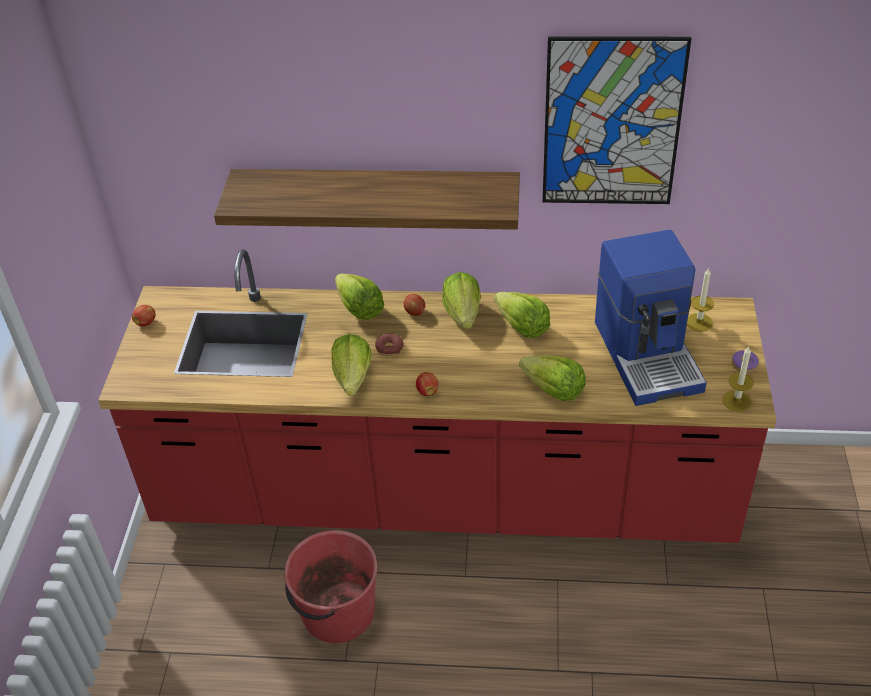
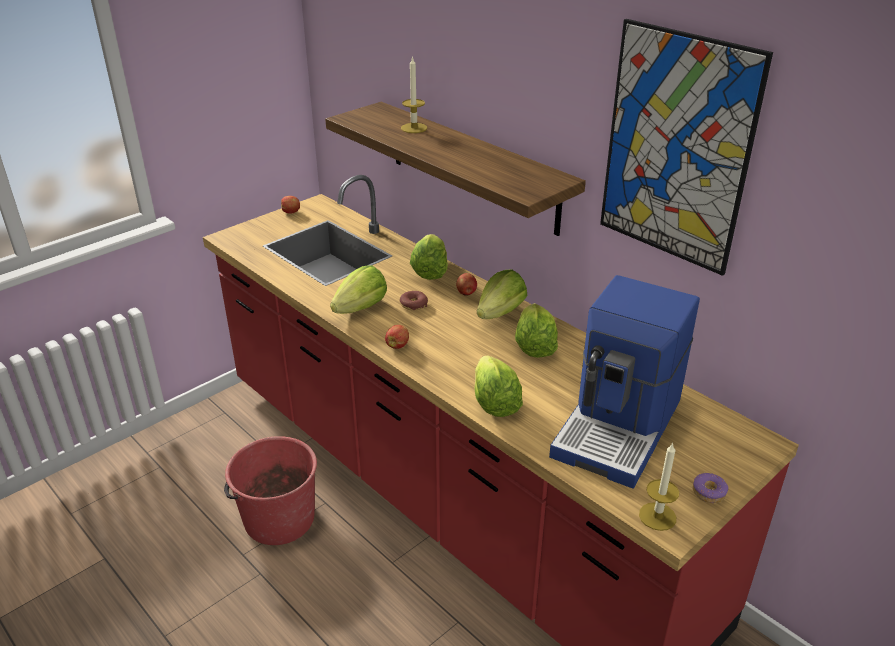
camera: 40 degrees right, 10 degrees down
candle [687,268,714,332] -> candle moved to [401,56,427,133]

